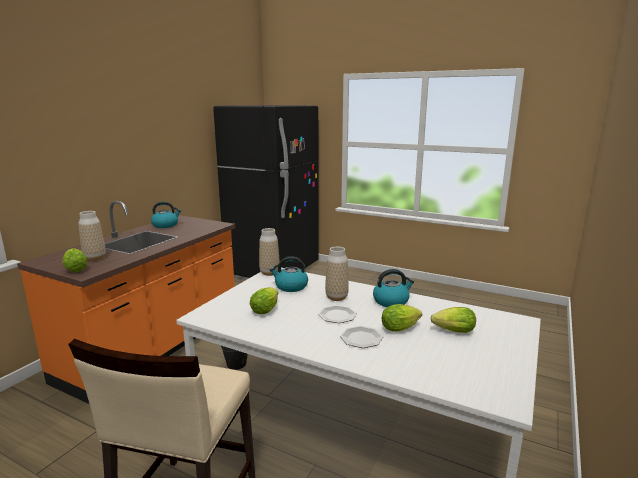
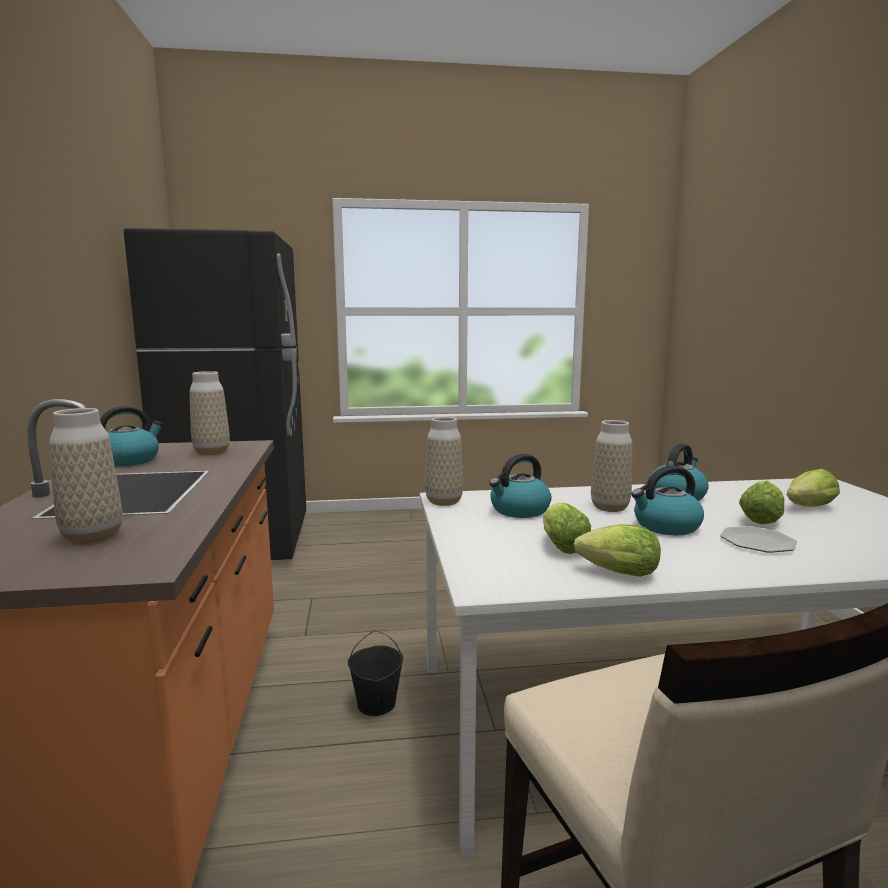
camera: 35 degrees left, 5 degrees down
lettuce [62,248,88,272] -> lettuce moved to [573,524,661,577]
plate [318,305,357,323] -> kettle [631,466,704,535]
none -> vase [190,371,230,455]

